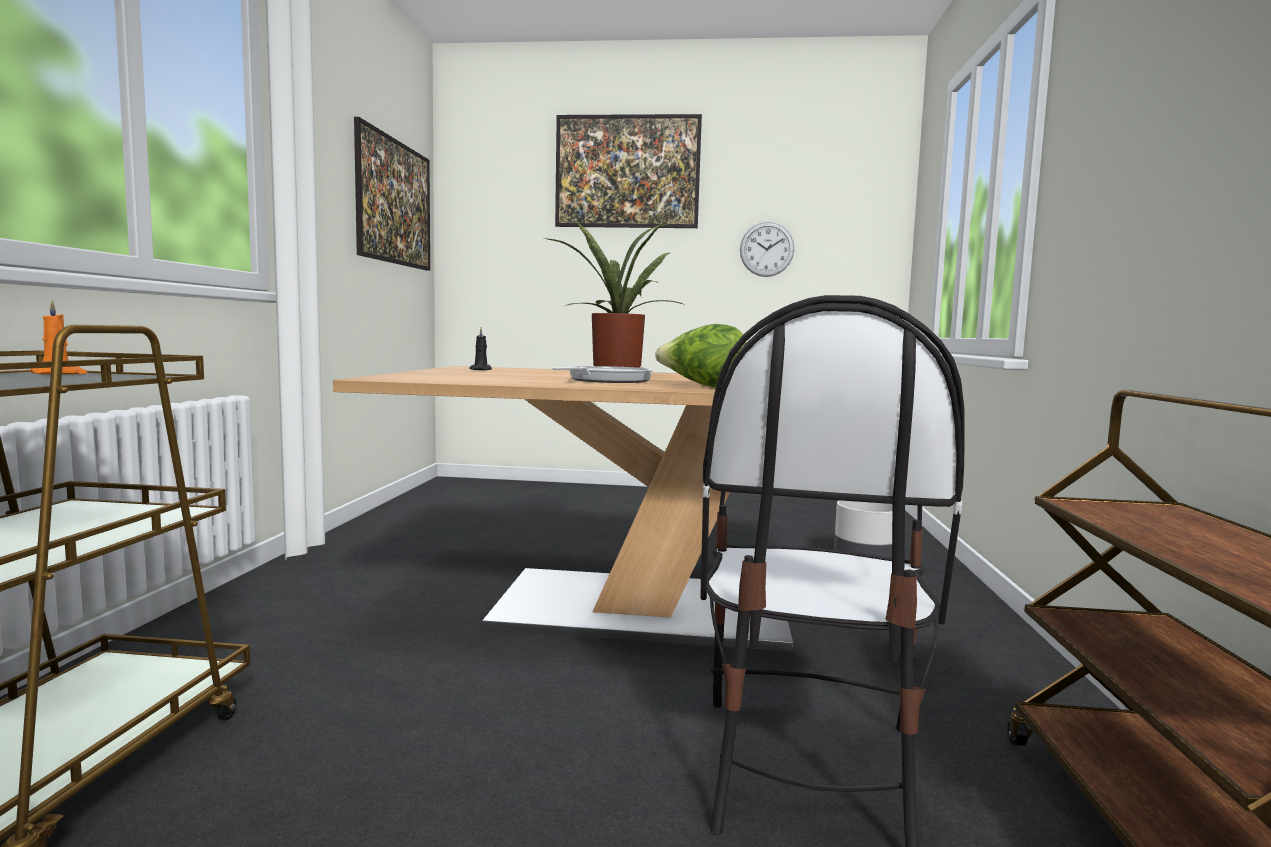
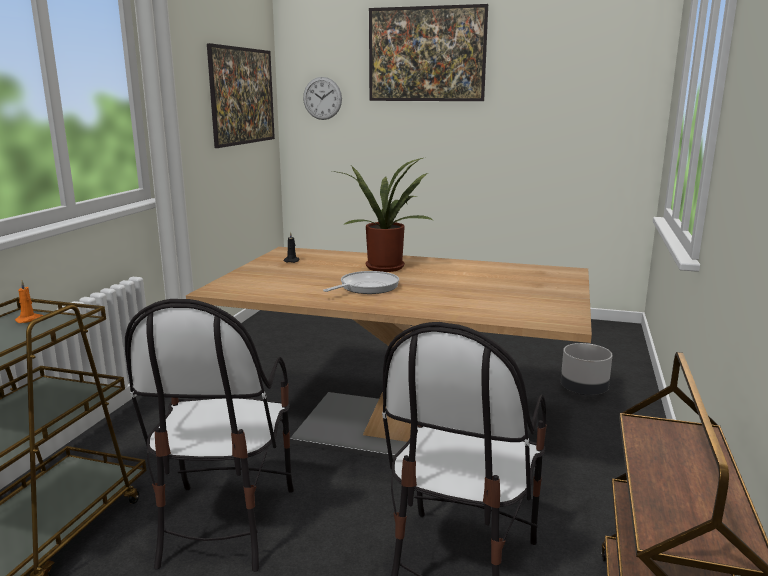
camera: 10 degrees right, 10 degrees up
lettuce [655,324,746,387] -> none
wall clock [740,222,794,277] -> wall clock moved to [303,77,342,120]
none -> chair [125,299,294,572]

